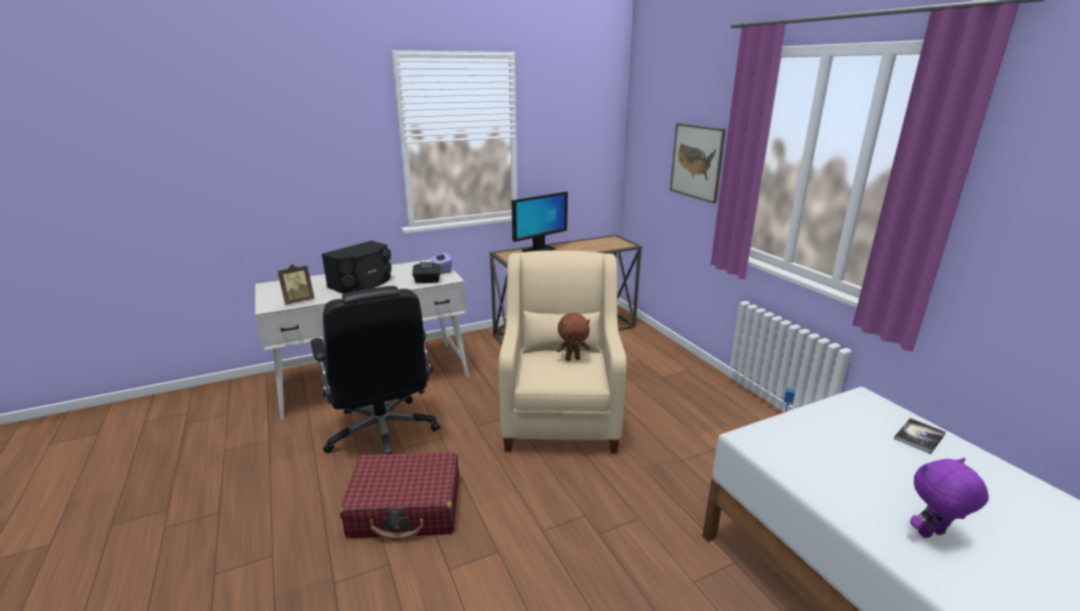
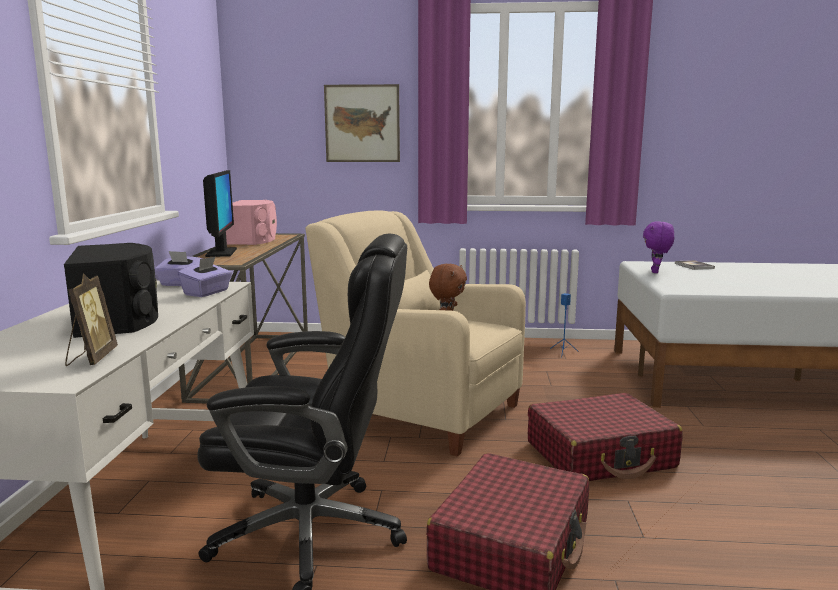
camera: 60 degrees left, 10 degrees down
black tissue box [412,262,441,283] -> purple tissue box [178,256,232,297]
purple plush toy [910,458,989,538] -> purple plush toy moved to [643,221,674,273]
none -> pink speaker [226,200,277,245]
none -> red suitcase [528,393,682,481]

